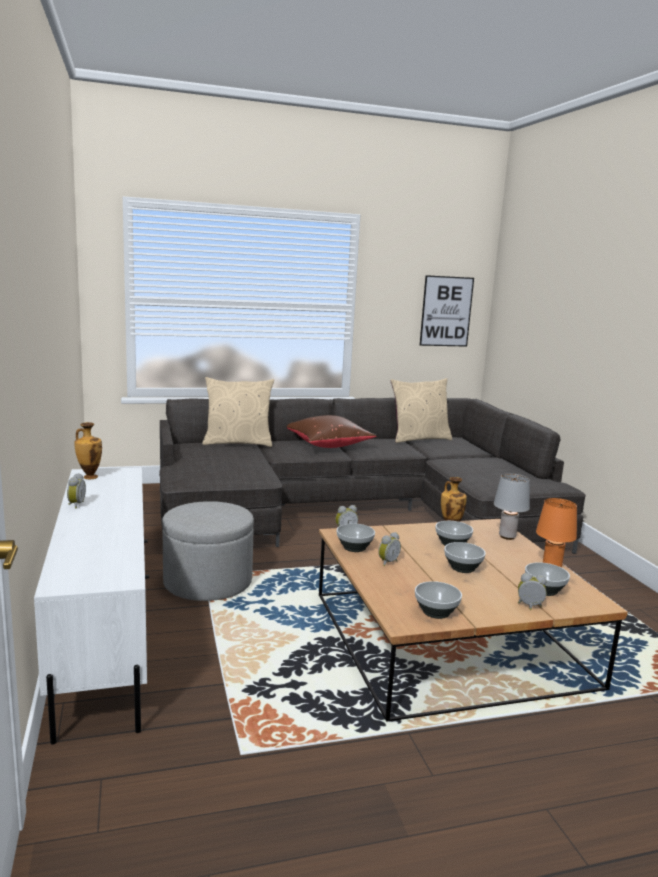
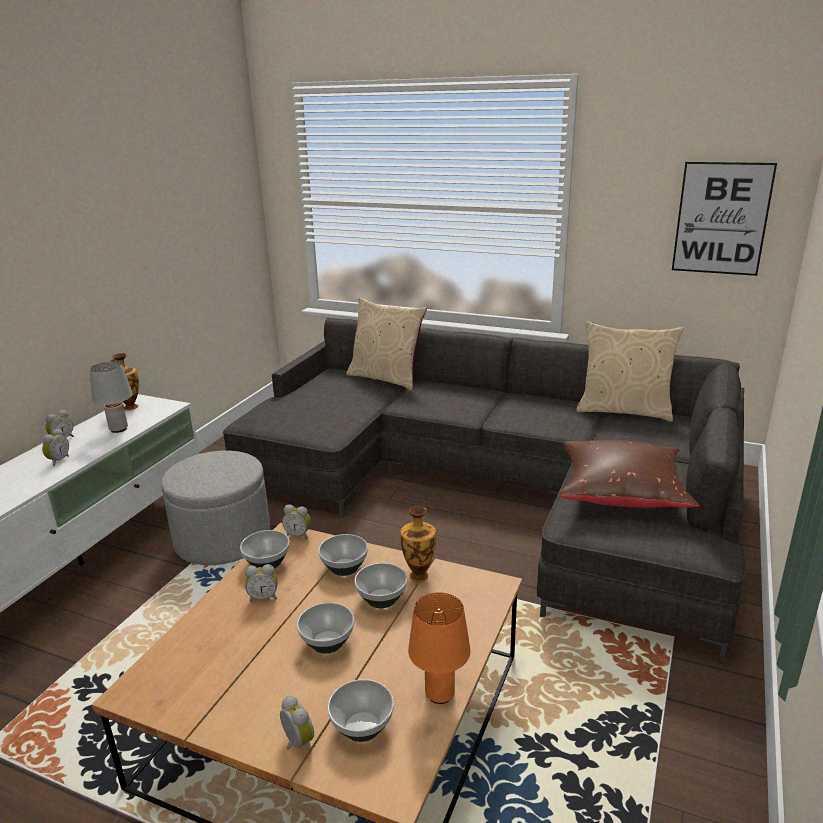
camera: 40 degrees right, 10 degrees up
brown pillow [287,415,377,448] -> brown pillow moved to [559,440,699,508]
bowl [415,581,462,619] -> bowl moved to [318,534,368,576]
grey table lamp [494,473,530,540] -> grey table lamp moved to [90,361,133,433]
none -> alarm clock [42,428,69,466]

